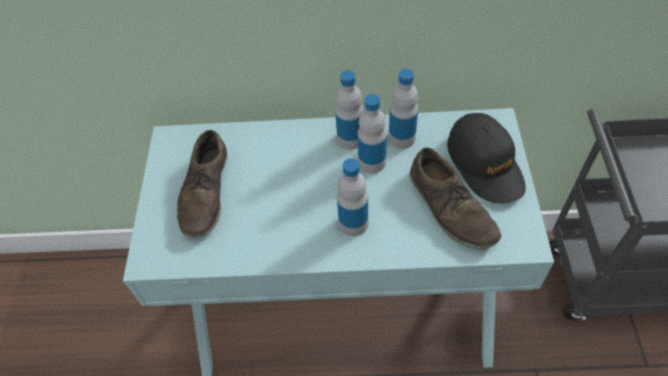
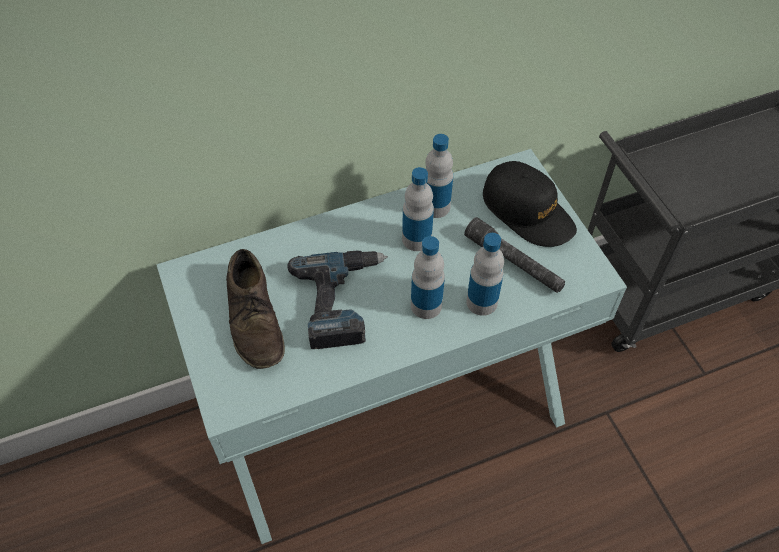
camera: 25 degrees left, 0 degrees up
bottle [335,70,363,150] -> bottle moved to [466,233,504,316]
brown shoe [410,147,501,249] -> grey flashlight [464,217,565,293]
none -> power drill [287,250,388,349]

